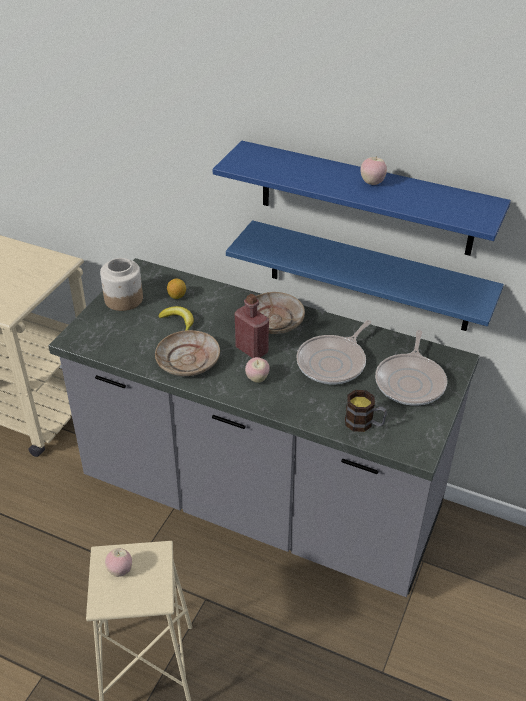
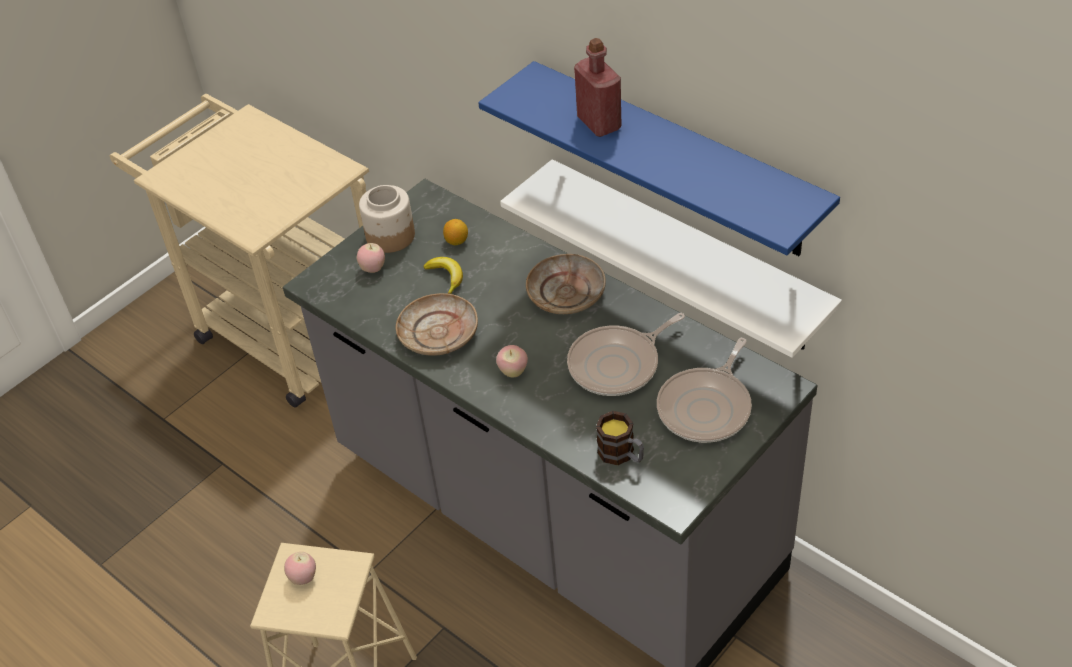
camera: 20 degrees right, 5 degrees up
blue shelf [226,220,504,331] -> white shelf [500,159,842,358]
red bottle [235,294,269,358] -> red bottle moved to [574,38,622,137]
apple [360,156,387,185] -> apple moved to [357,243,385,273]

